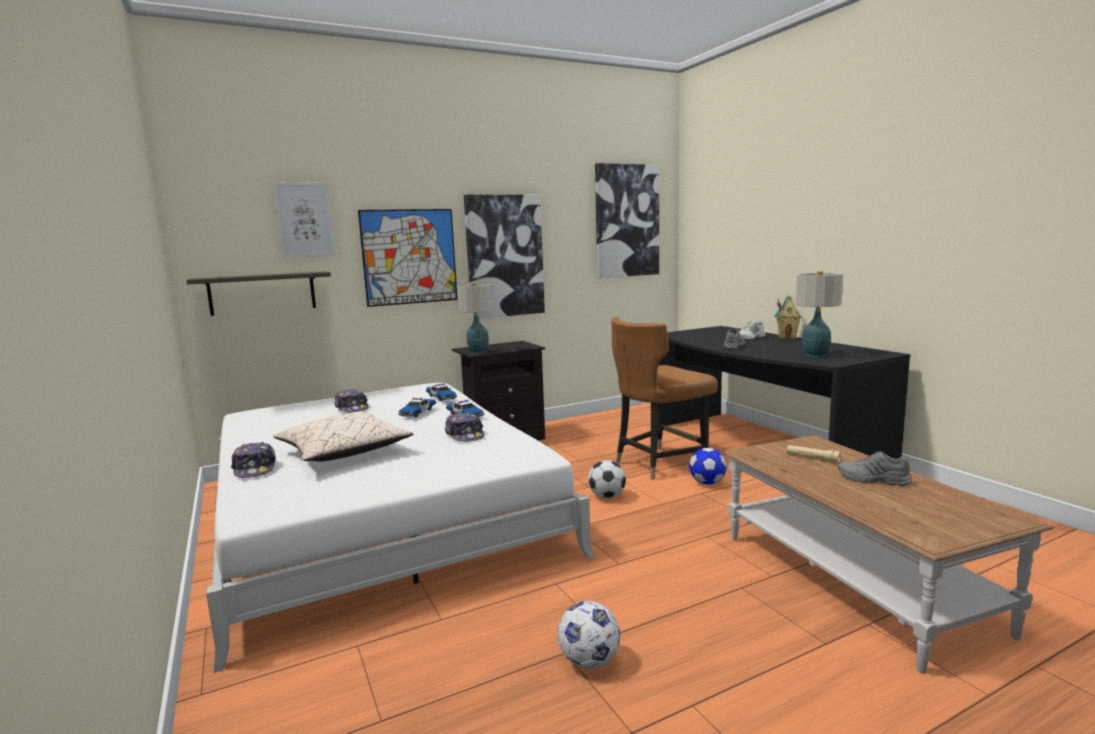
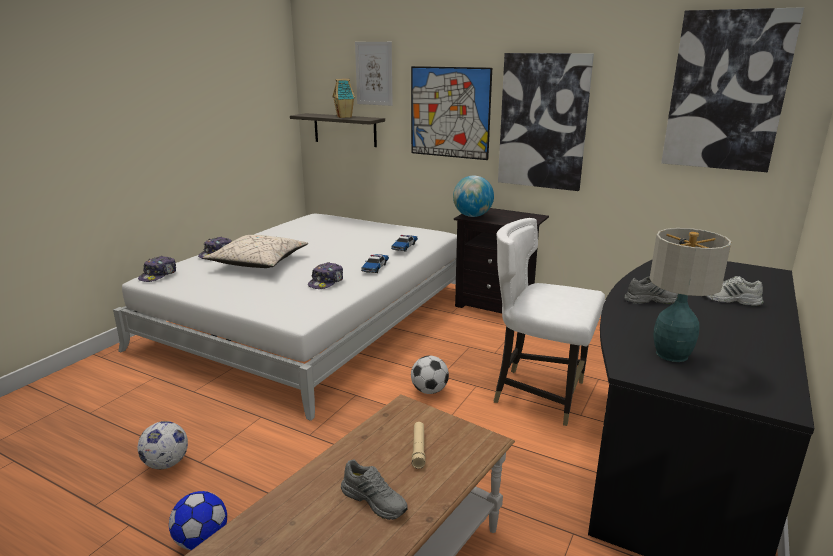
camera: 55 degrees right, 10 degrees up
cap [334,389,368,412] -> cap moved to [138,256,176,282]
toy car [398,398,436,417] -> none
table lamp [457,283,493,354] -> globe [453,176,494,217]
brown chair [611,317,718,480] -> white chair [494,218,605,426]
football [689,448,727,484] -> football moved to [169,491,227,550]
toy house [774,295,802,339] -> toy house moved to [332,79,355,118]
grey shoe [838,451,912,486] -> grey shoe turned 135 degrees clockwise [341,459,408,520]

